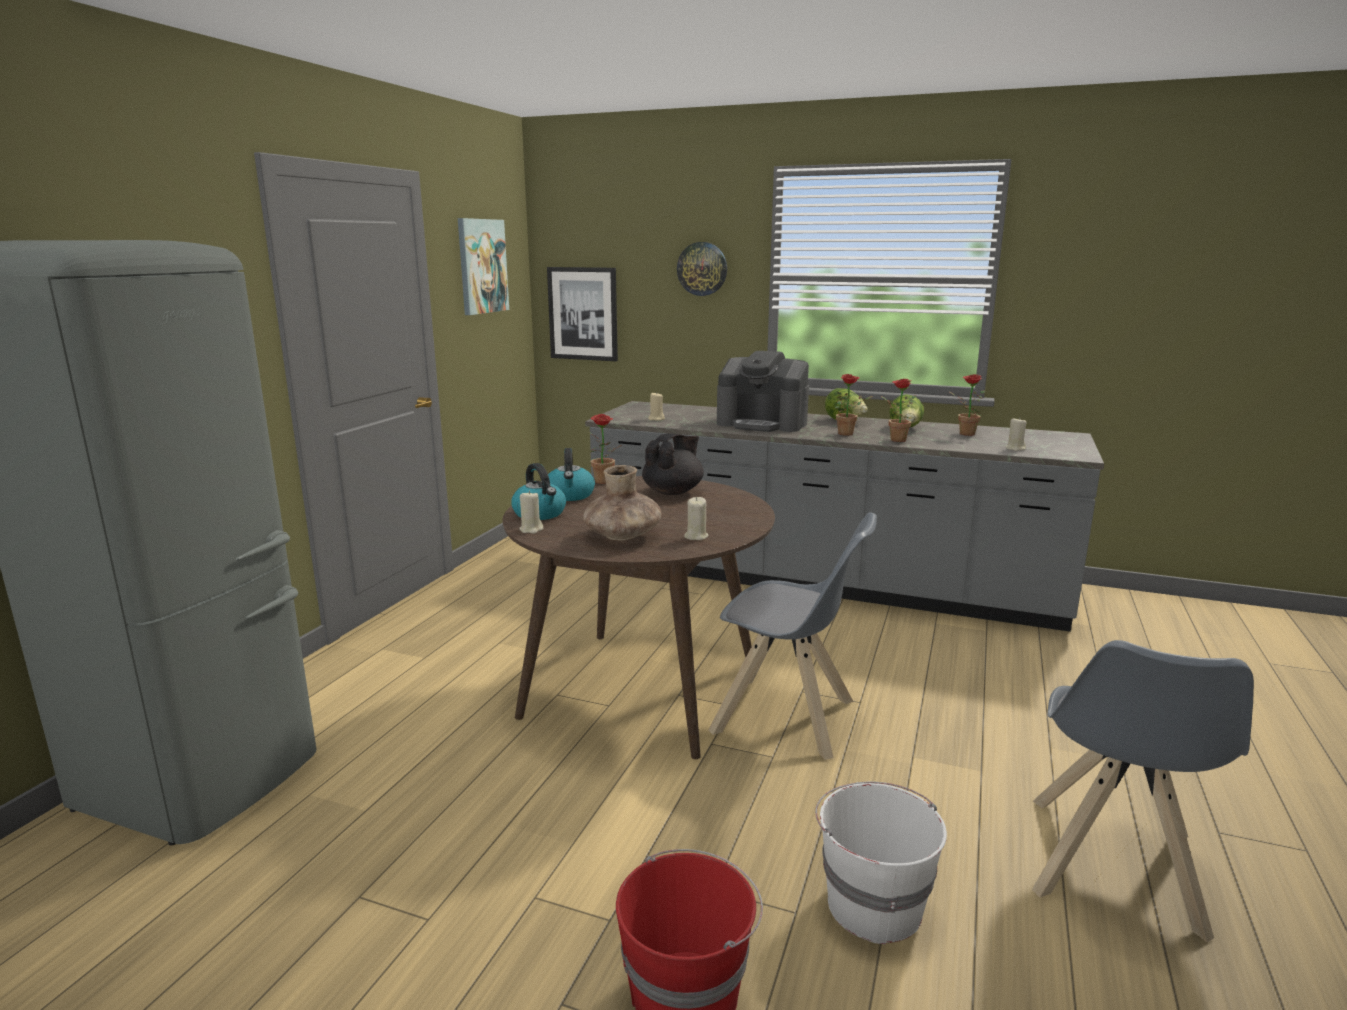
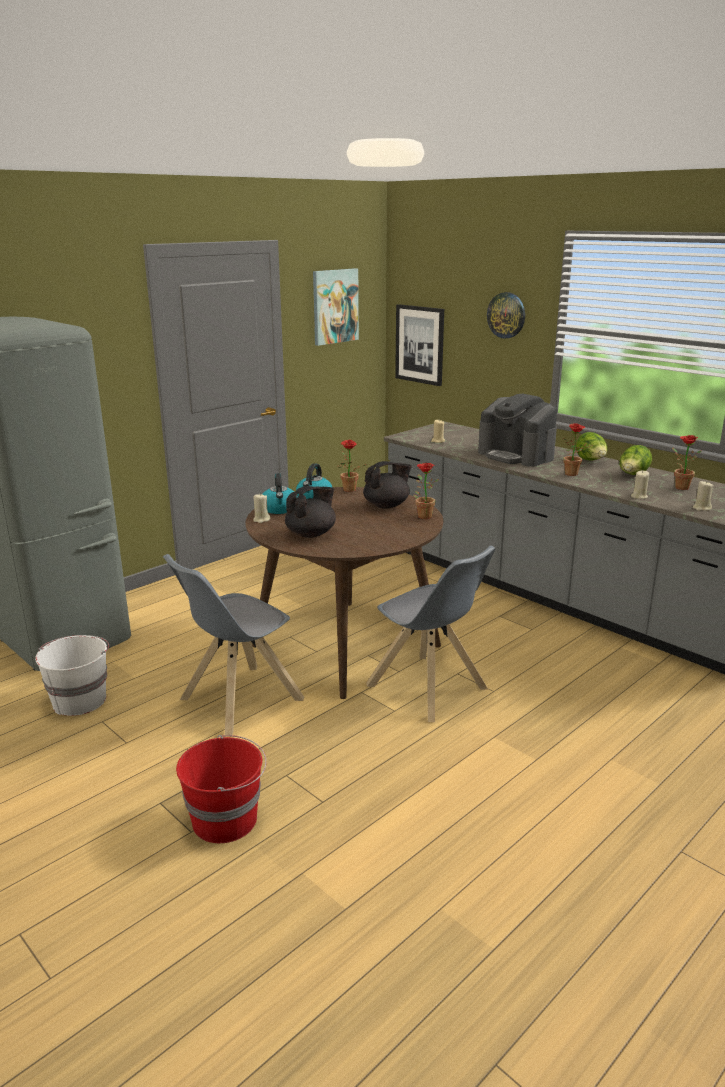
camera: 25 degrees right, 5 degrees up
brown vase [583,465,662,540] -> black teapot [285,486,336,538]
beige candle [684,497,708,540] -> beige candle moved to [631,471,649,499]
white bucket [815,782,947,944] -> white bucket moved to [35,635,109,716]
potted plant [881,379,916,442] -> potted plant moved to [413,463,439,519]
grey chair [1032,640,1254,943] -> grey chair moved to [163,554,305,735]

